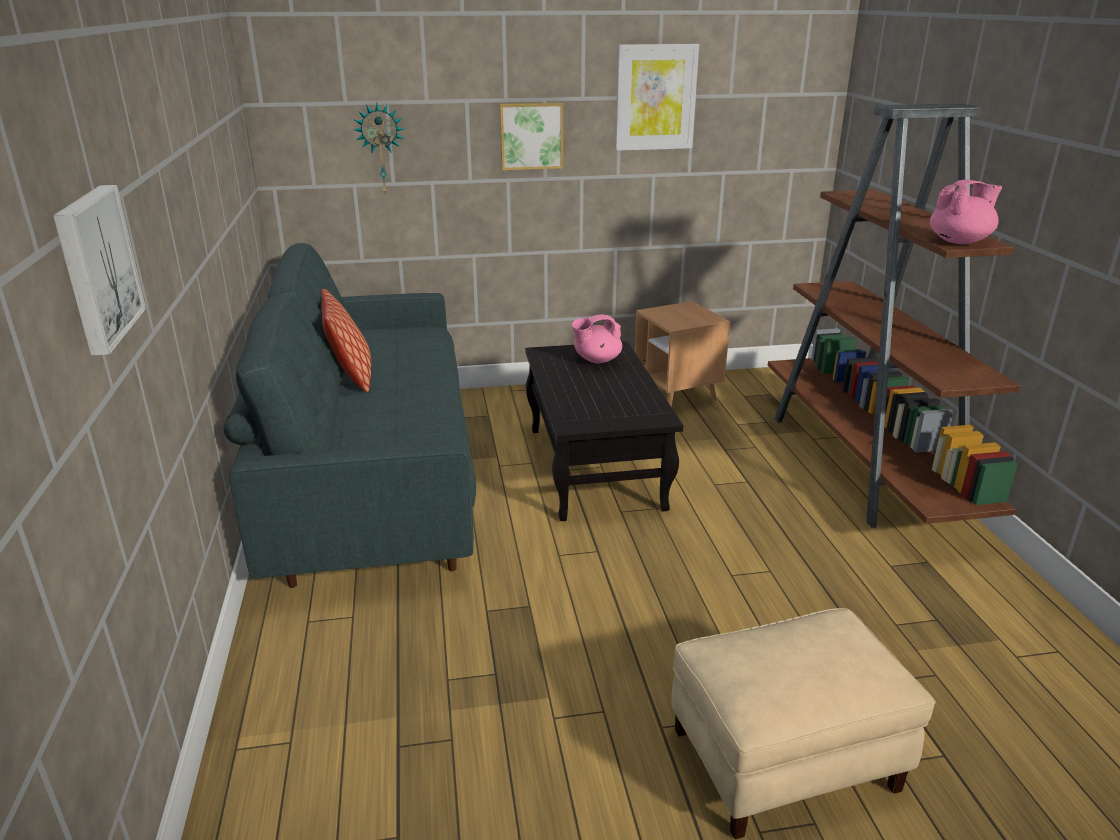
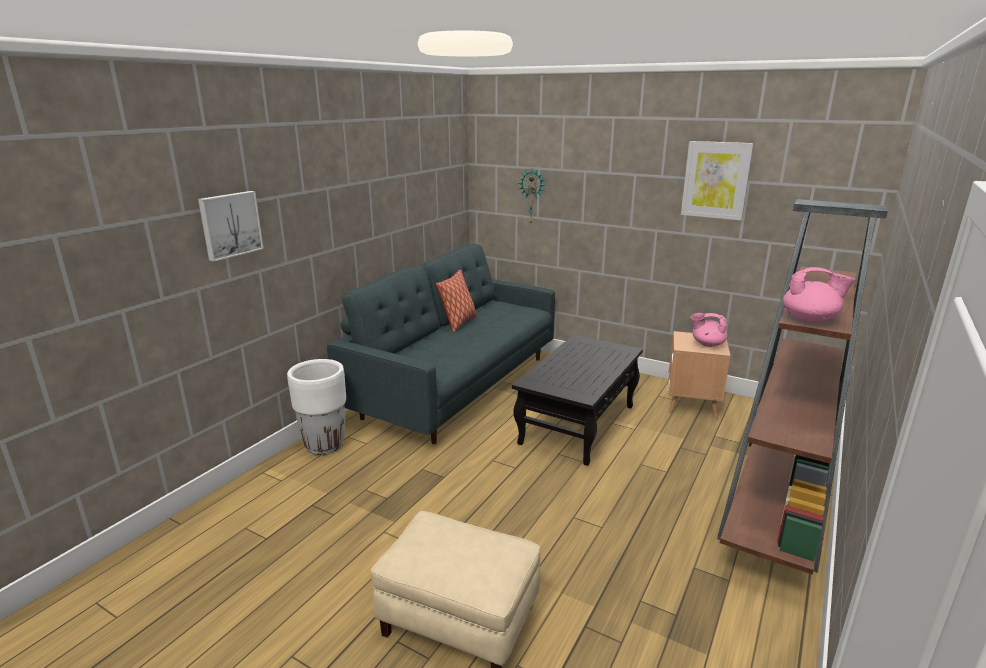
camera: 40 degrees right, 5 degrees down
picture [500,103,563,170] -> none
pink teapot [572,314,622,363] -> pink teapot moved to [691,313,728,347]
none -> white planter [287,359,346,455]

